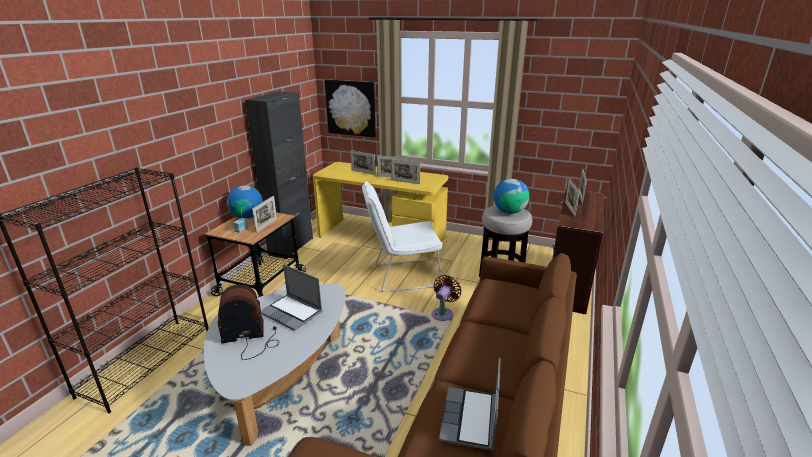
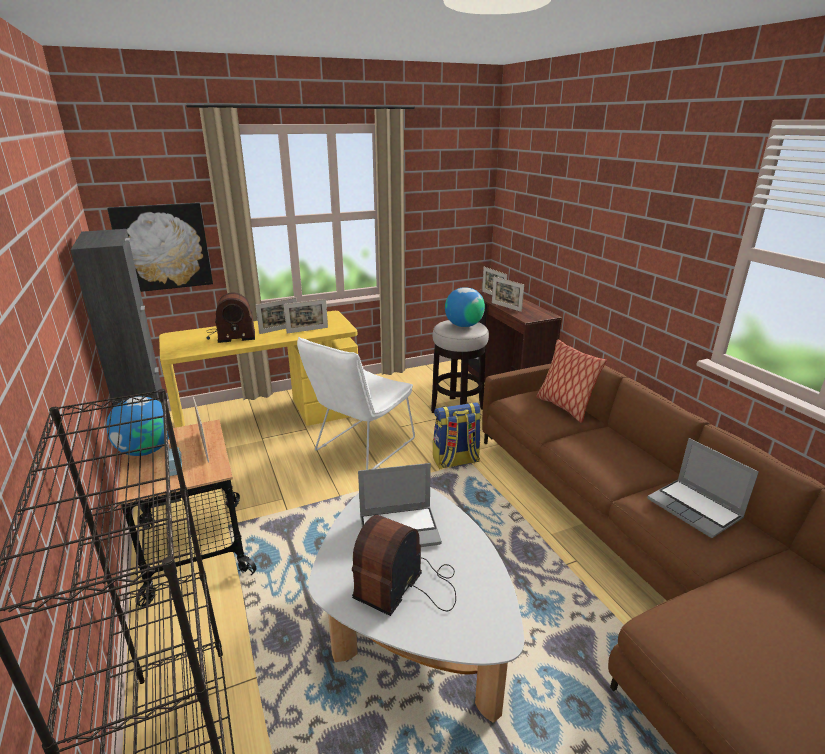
camera: 45 degrees left, 0 degrees up
picture frame [350,150,375,175] -> radio [206,293,255,343]
brown fan [431,275,461,321] -> backpack [433,402,481,469]
none -> pillow [537,340,607,423]

